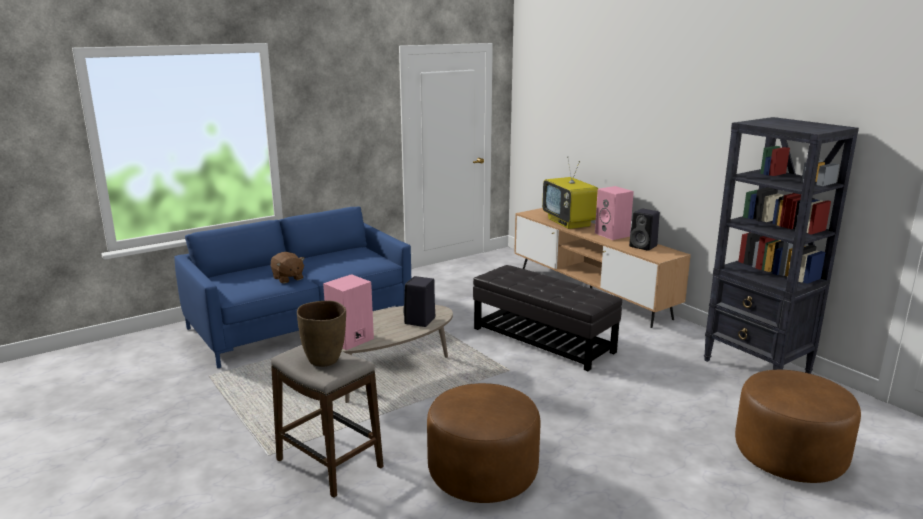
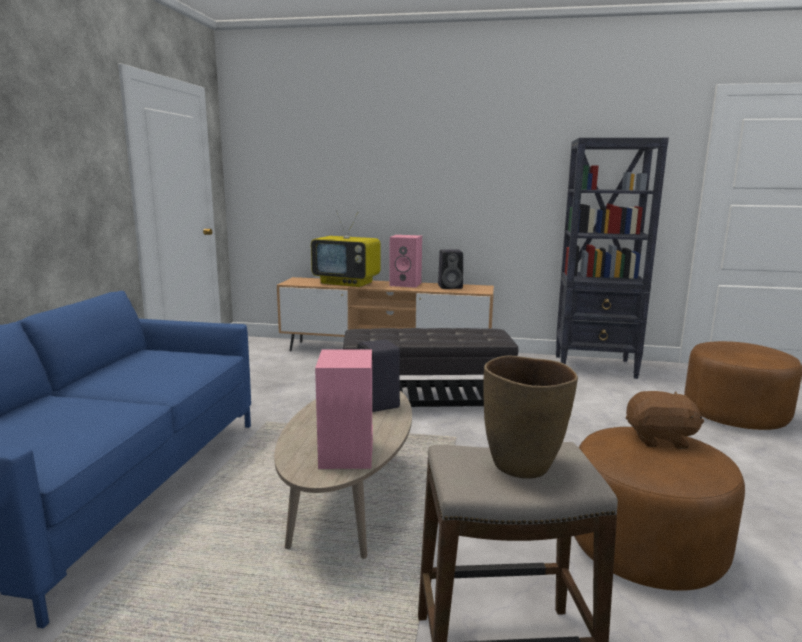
camera: 45 degrees left, 5 degrees down
brown plush toy [271,252,305,284] -> brown plush toy moved to [626,391,704,449]

